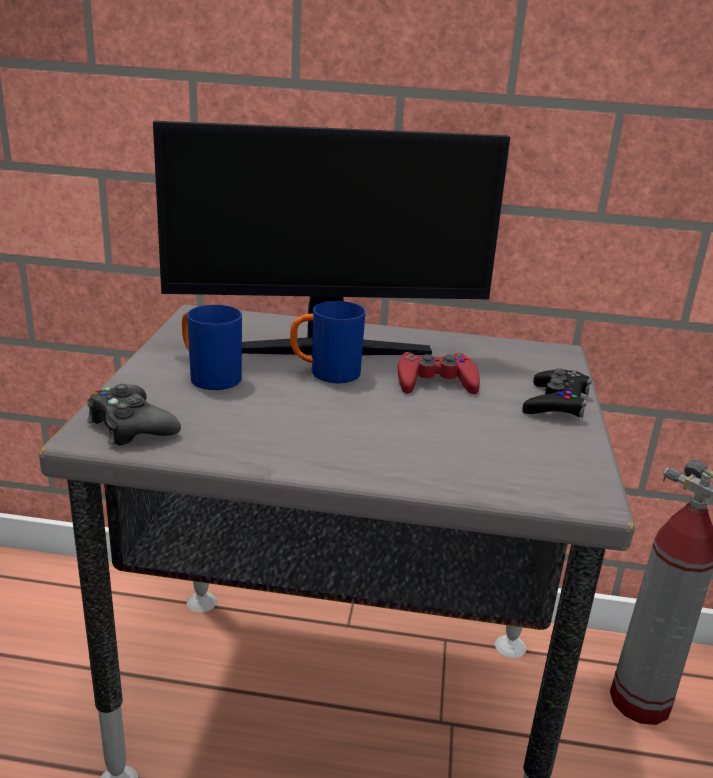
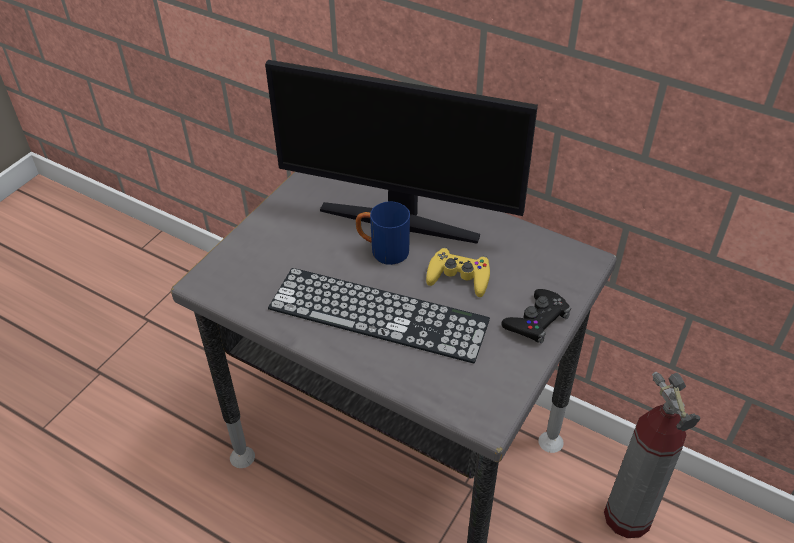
camera: 25 degrees right, 20 degrees up
black game controller [87,384,181,446] -> none
blue mug [182,305,242,390] -> none
red game controller [397,352,480,394] -> yellow game controller [426,247,490,297]
none -> keyboard [268,268,490,363]

